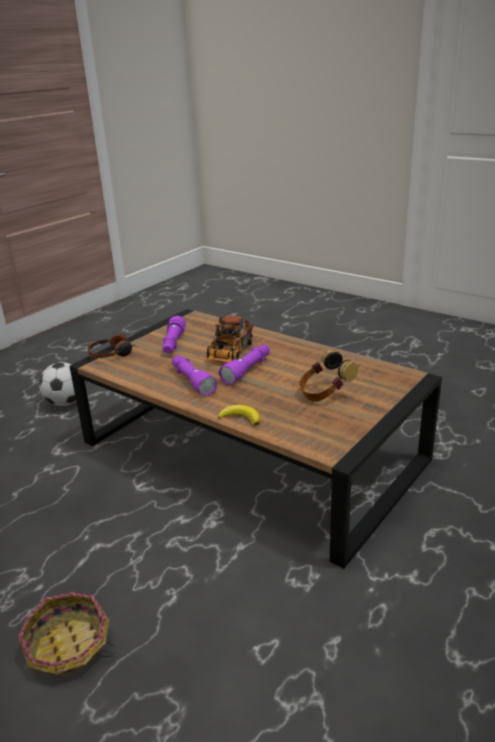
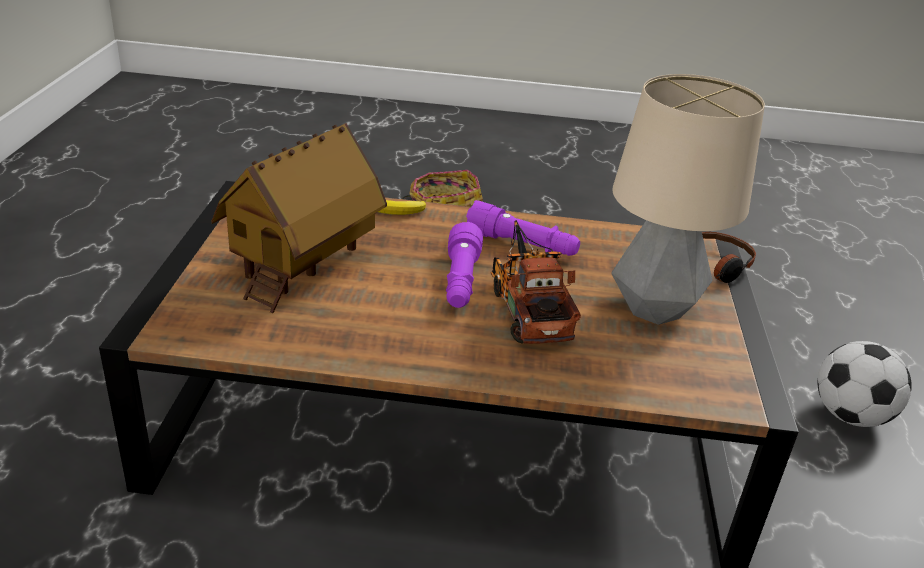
camera: 145 degrees right, 5 degrees up
purple flashlight [162,316,186,353] -> table lamp [611,74,765,325]
headphones [299,349,358,402] -> toy house [212,123,387,313]

